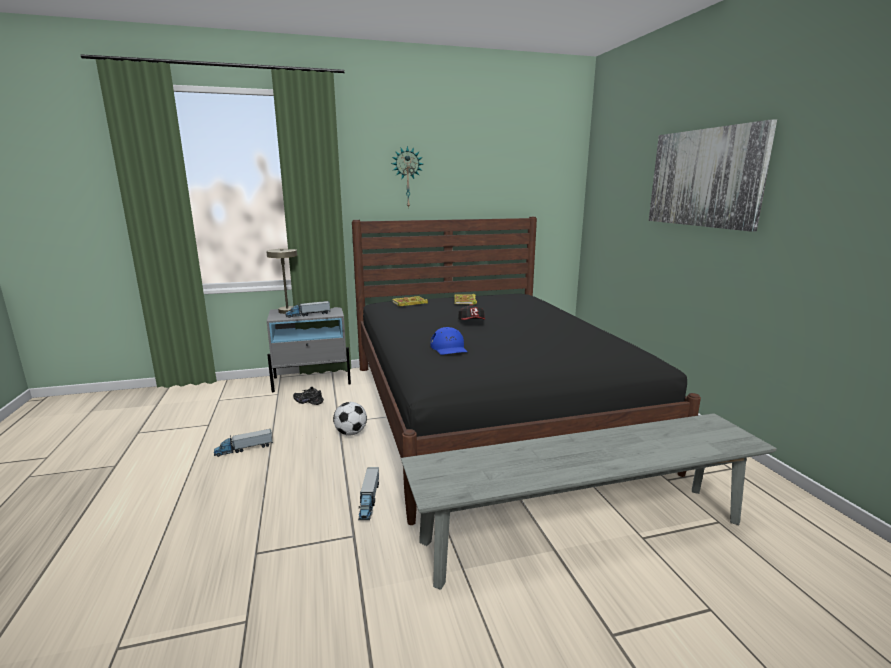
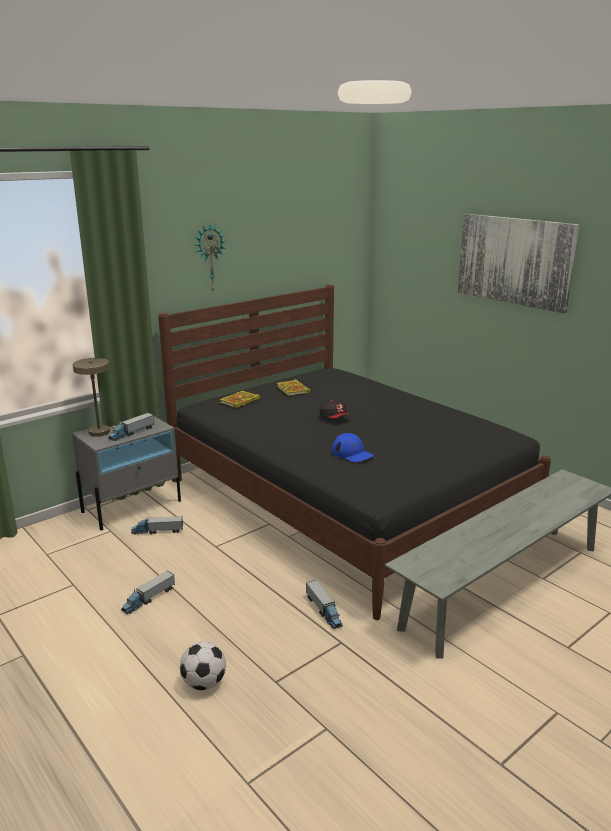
camera: 25 degrees left, 5 degrees up
black shoe [293,387,324,405] -> toy truck [131,516,183,535]
football [333,402,367,435] -> football moved to [180,642,226,690]

